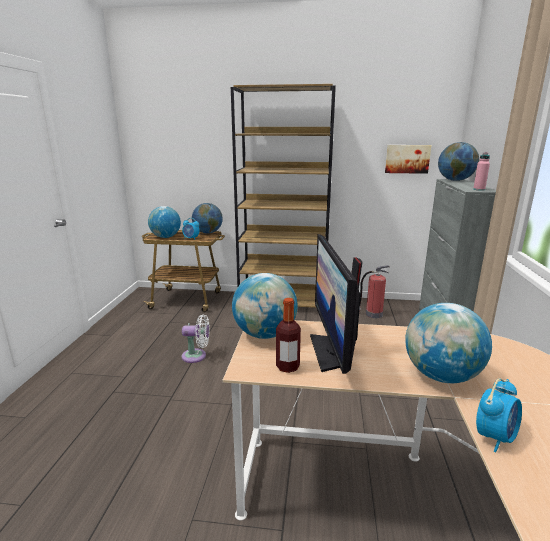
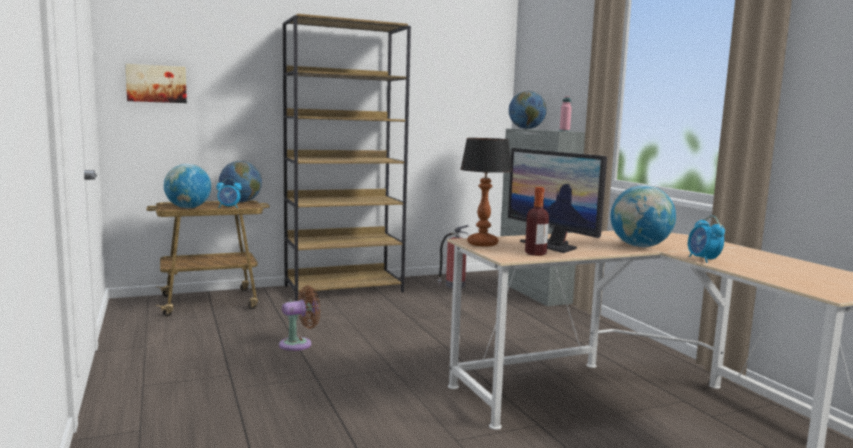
camera: 30 degrees left, 10 degrees down
white fan [182,315,210,363] -> brown fan [279,286,321,351]
globe [232,273,298,339] -> table lamp [460,138,512,247]
picture [385,145,431,174] -> picture moved to [125,64,187,103]
alarm clock [476,378,522,452] -> alarm clock turned 150 degrees clockwise [688,216,725,263]

